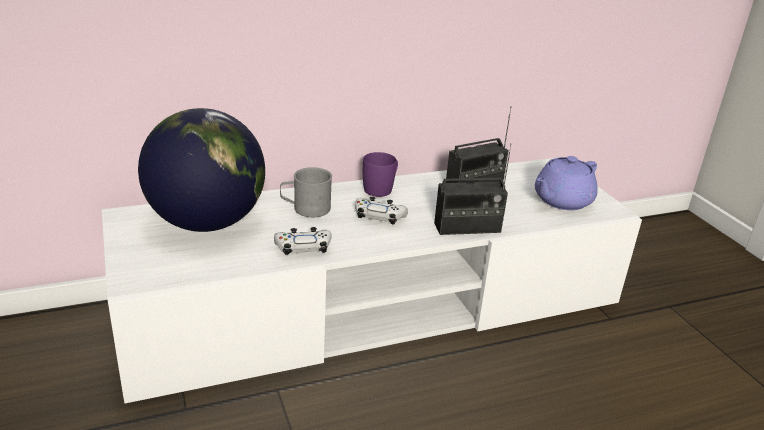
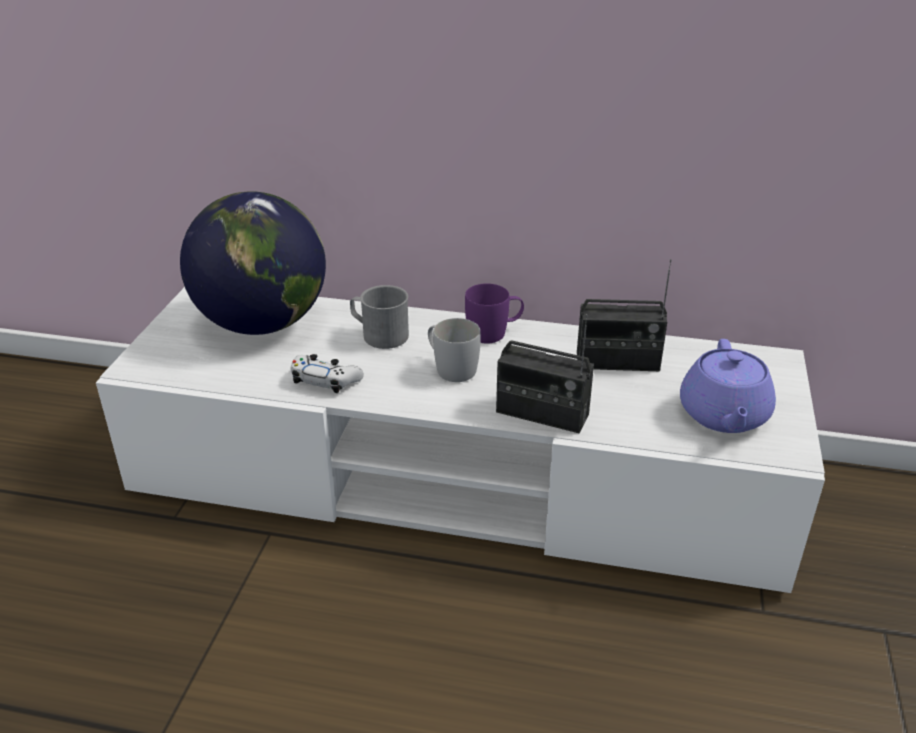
camera: 35 degrees right, 5 degrees up
white game controller [355,197,408,224] -> white mug [428,318,481,382]
purple teapot [535,156,598,210] -> purple teapot turned 75 degrees counterclockwise [680,339,776,433]

